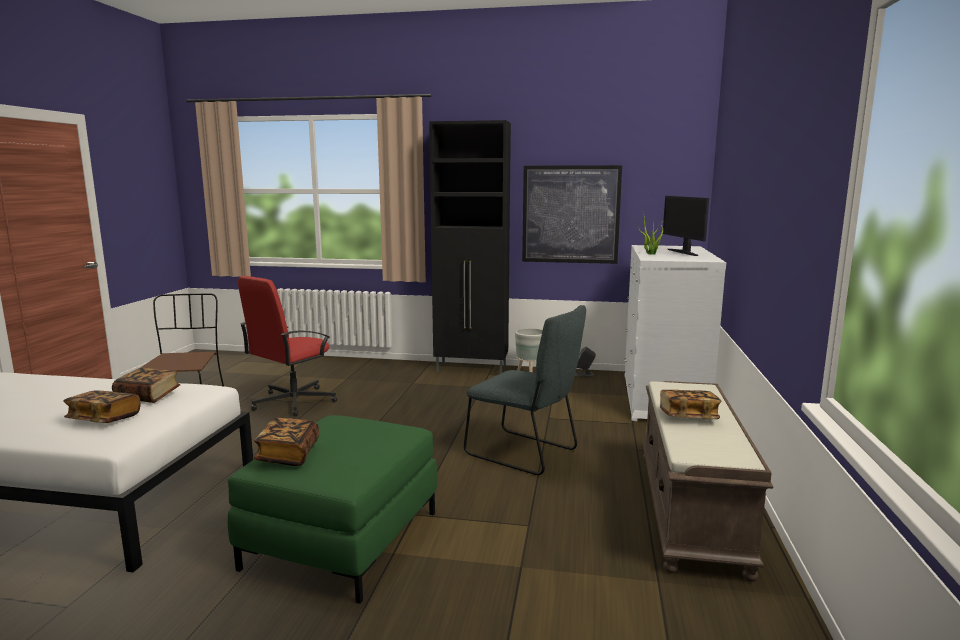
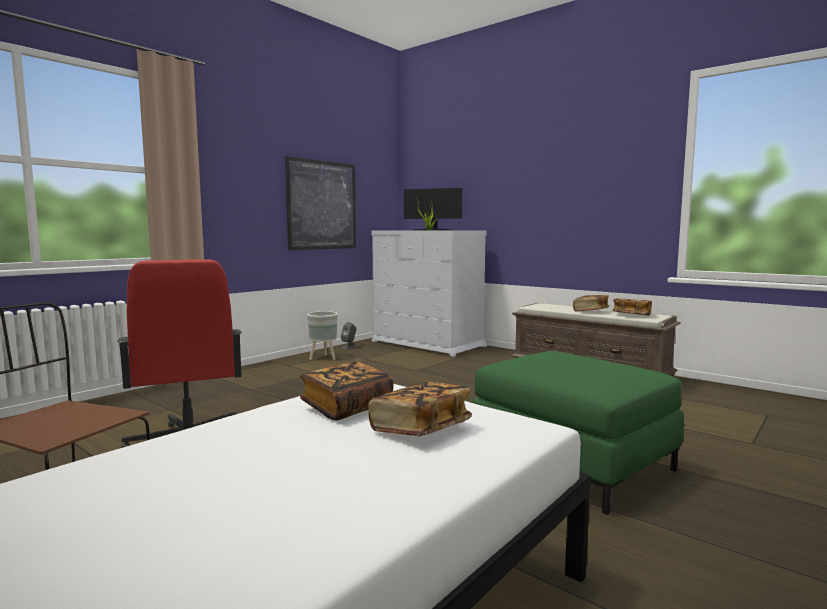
camera: 60 degrees left, 5 degrees down
book [254,418,319,466] -> book moved to [612,298,652,316]
black cabinet [429,120,511,374] -> none
grey chair [464,305,586,475] -> none

